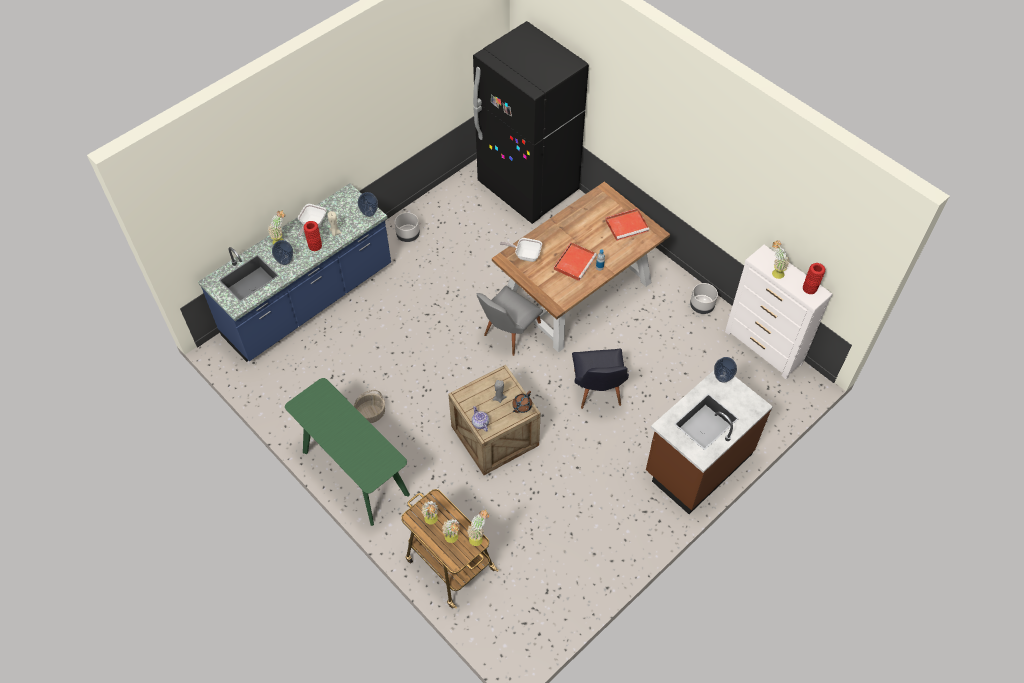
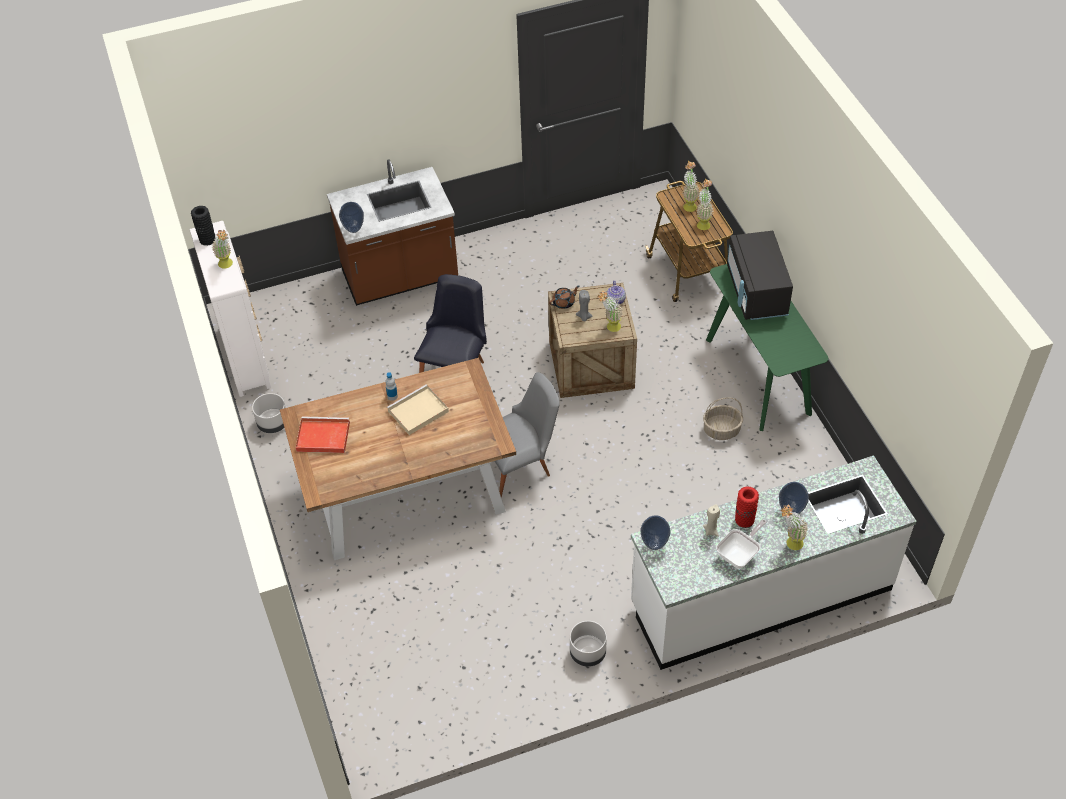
camera: 155 degrees left, 5 degrees down
blue counter [198,183,391,362] -> white counter [631,455,916,670]
potted plant [468,510,489,546] -> potted plant moved to [597,291,623,332]
black fridge [473,21,589,224] -> none
frying pan [500,238,542,262] -> none
red tray [554,242,597,281] -> beige tray [387,385,449,435]
red vase [803,263,825,294] -> black vase [191,206,215,246]
none -> black microwave [727,231,793,320]

